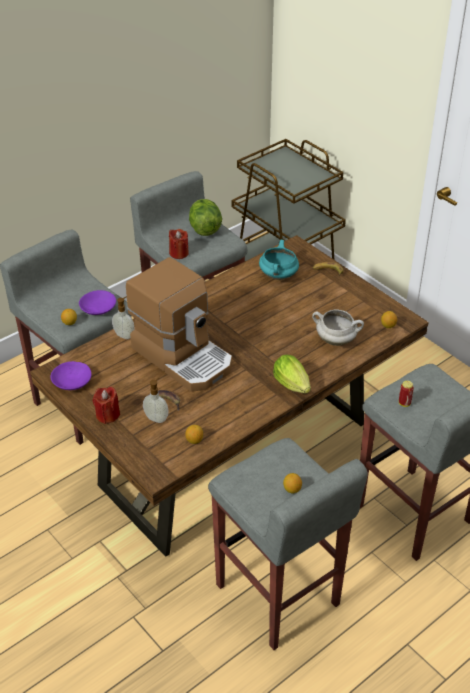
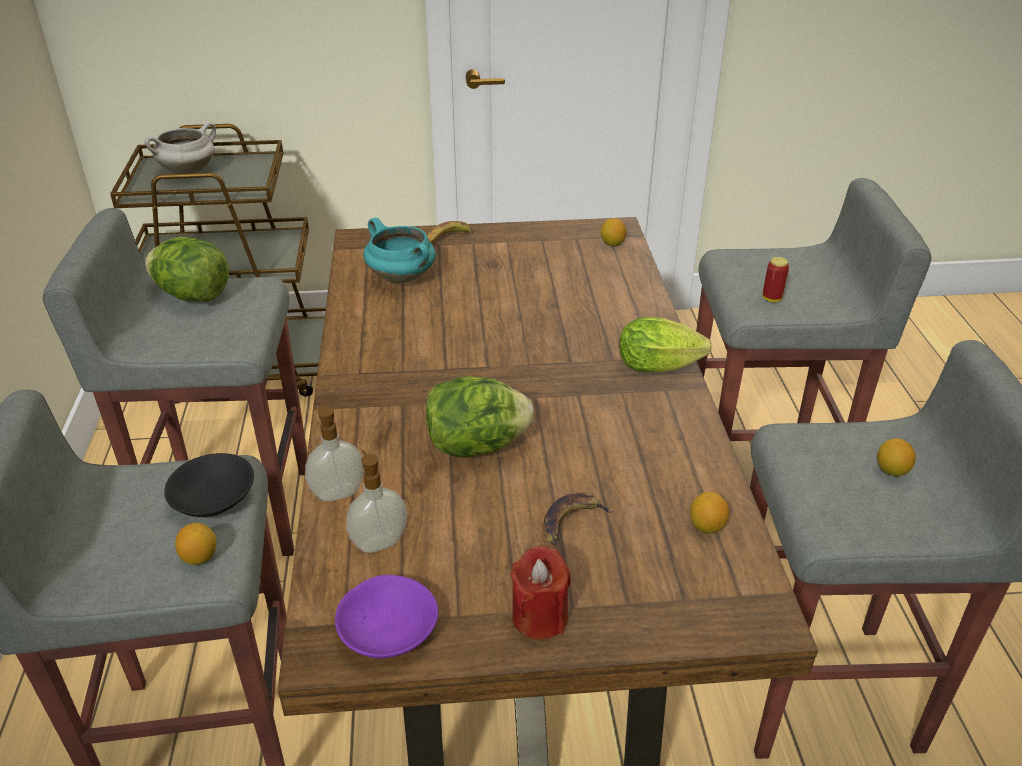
camera: 55 degrees left, 5 degrees down
purple bowl [79,290,116,315] -> black bowl [164,453,254,517]
coffee machine [126,257,232,392] -> lettuce [426,376,534,457]
soap dispenser [143,378,168,423] -> soap dispenser moved to [346,450,407,553]
red candle [169,229,189,259] -> none
white cooking pot [312,309,364,346] -> white cooking pot moved to [145,122,216,174]

